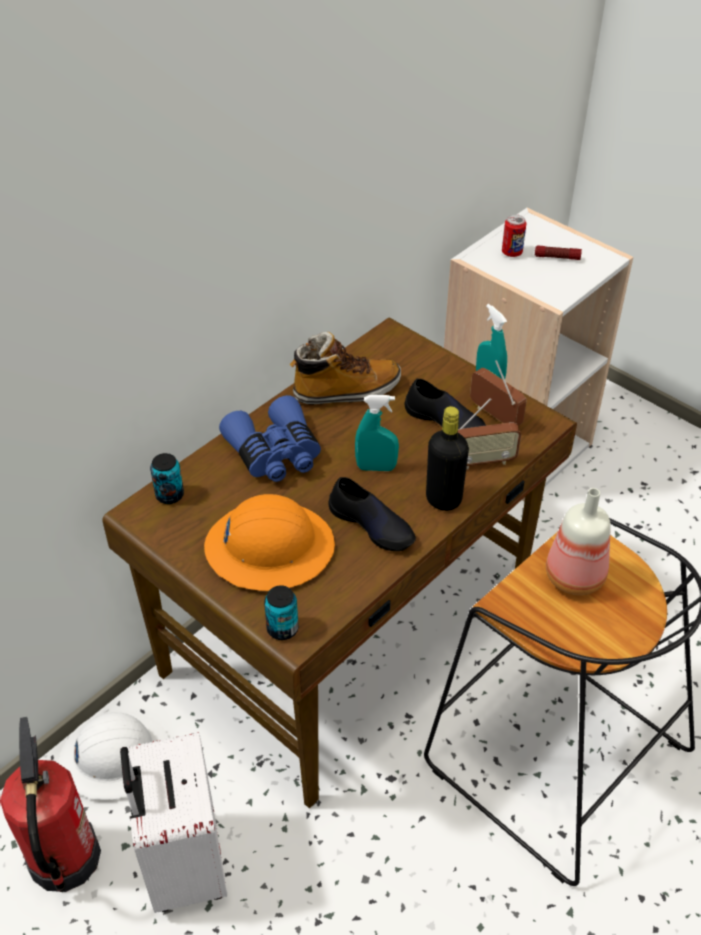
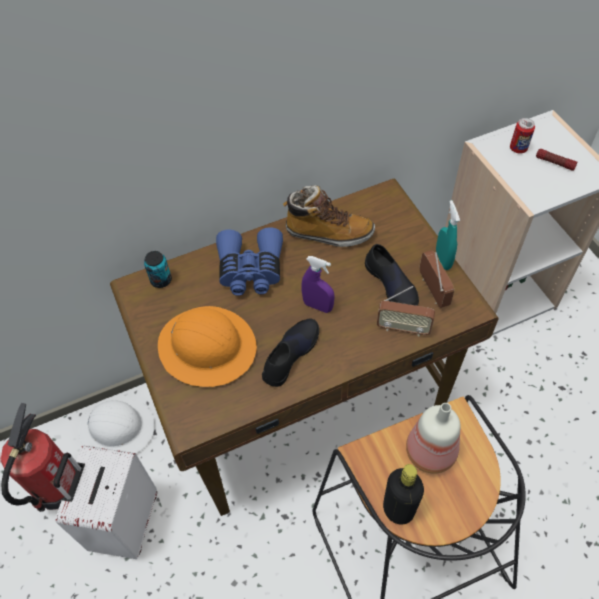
camera: 25 degrees right, 10 degrees up
can [264,585,298,640] -> none
black shoe [329,477,416,551] -> black shoe turned 120 degrees counterclockwise [262,318,319,387]
turquoise spray bottle [355,395,399,471] -> purple spray bottle [301,256,335,313]
black bottle [426,406,469,511] -> black bottle moved to [383,464,424,525]

